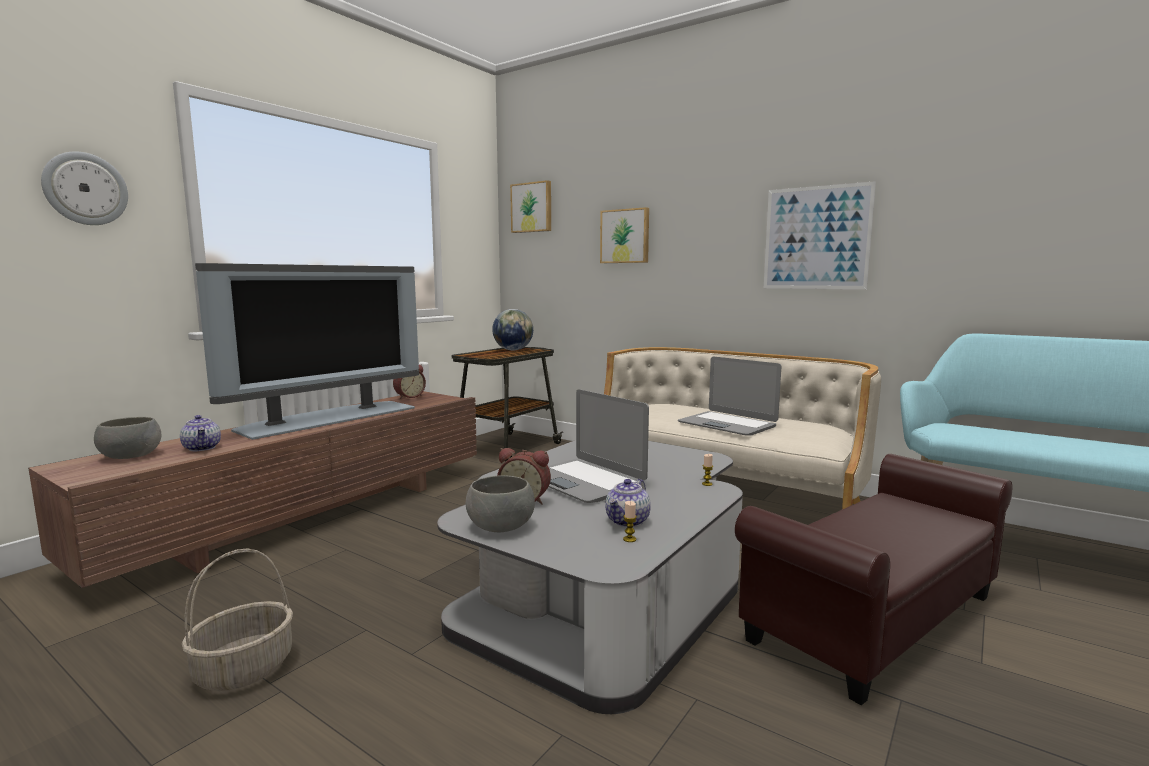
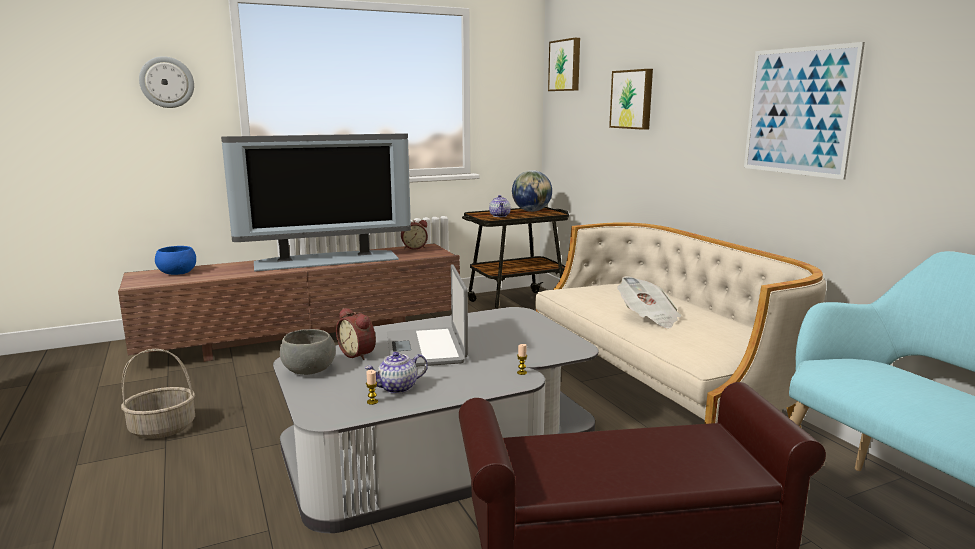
camera: 30 degrees right, 5 degrees up
grey bowl [94,417,162,459] -> blue bowl [155,246,196,275]
teapot [180,415,221,451] -> teapot moved to [489,195,511,217]
laptop [678,356,781,436] -> newspaper [617,276,682,329]

